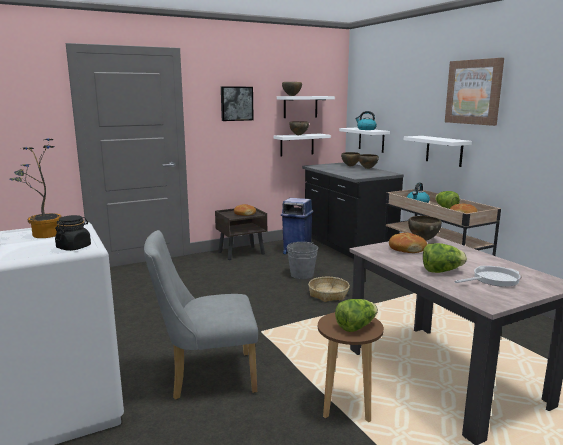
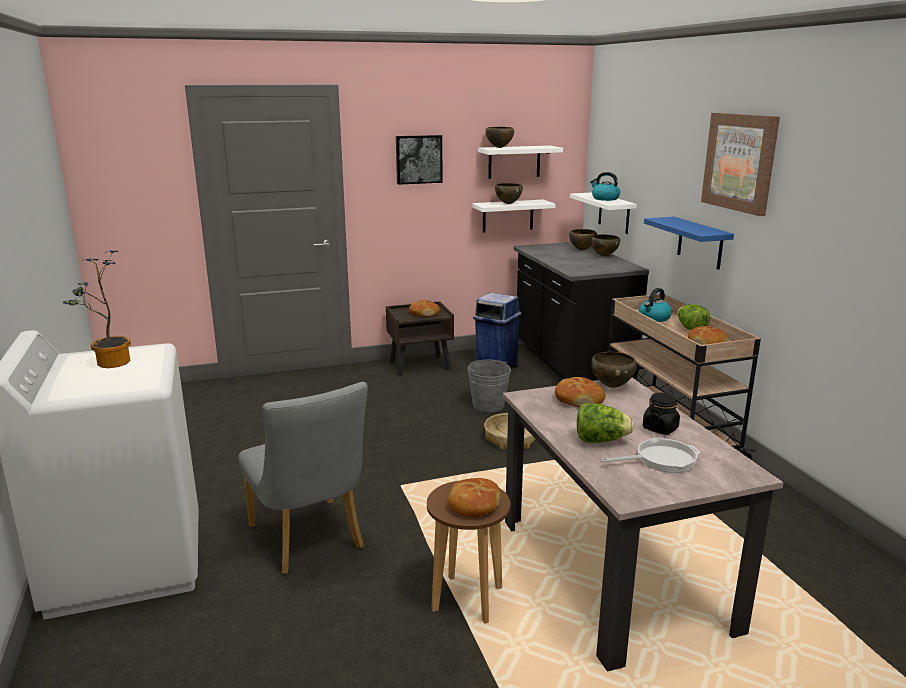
camera: 10 degrees right, 5 degrees up
black jar [55,215,91,251] -> black jar moved to [643,393,680,435]
grey chair [144,230,258,400] -> grey chair turned 120 degrees counterclockwise [238,382,368,574]
lettuce [335,299,378,332] -> bread [448,478,501,517]
white shelf [404,136,472,167] -> blue shelf [644,217,734,270]

